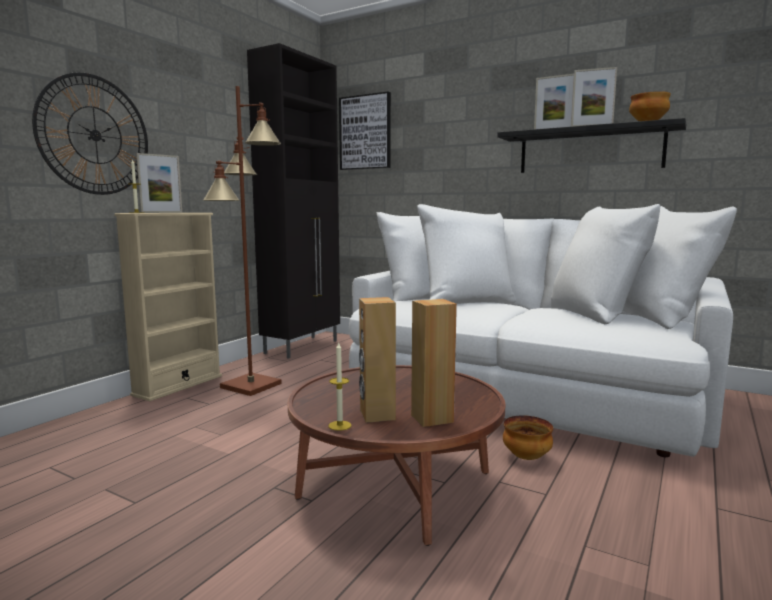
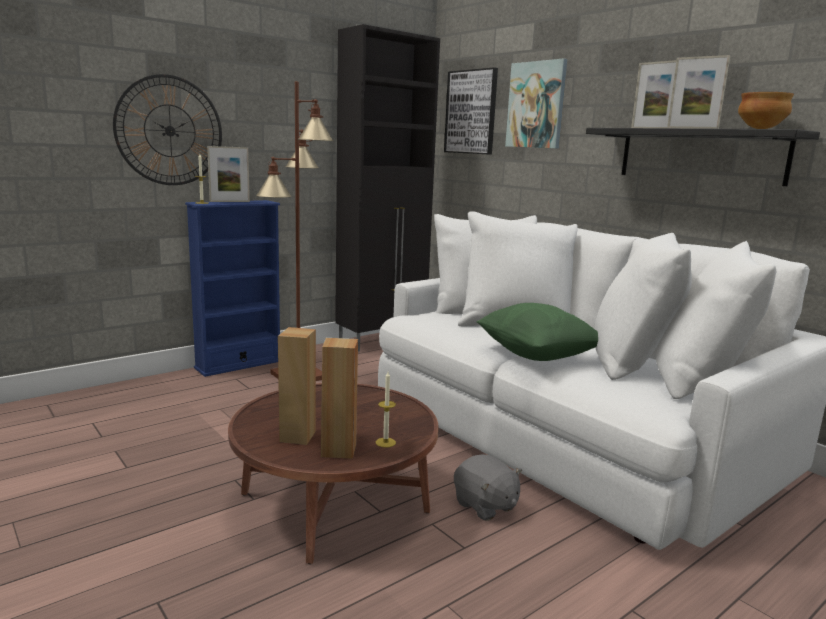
camera: 20 degrees right, 5 degrees up
beige bookcase [114,213,222,401] -> blue bookcase [185,200,280,377]
candle [329,341,351,431] -> candle moved to [376,372,396,448]
bowl [503,415,553,460] -> grey plush toy [454,454,522,521]
none -> green pillow [476,303,598,361]
none -> picture [505,58,567,149]

